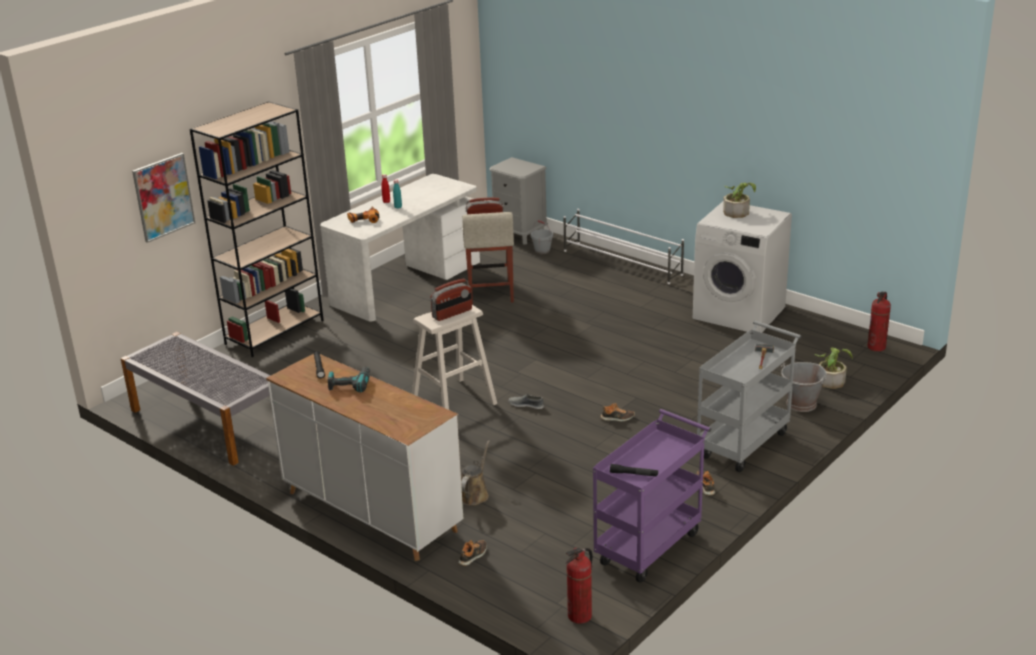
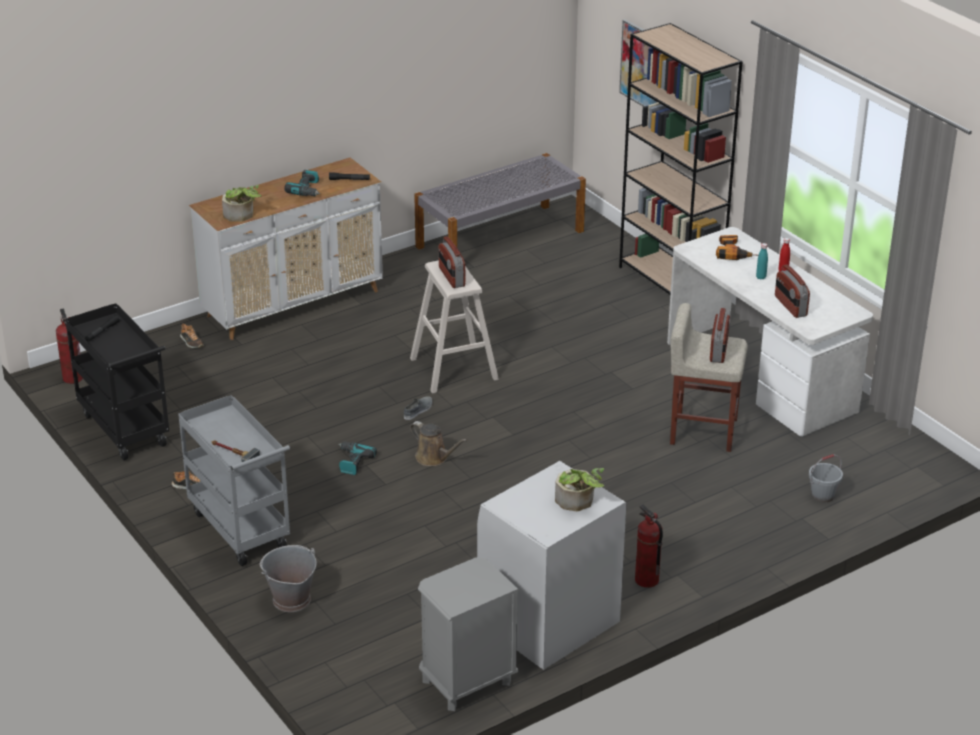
camera: 105 degrees right, 5 degrees up
brown watering can [461,440,490,506] -> brown watering can moved to [410,421,467,466]
grey nightstand [489,157,548,245] -> grey nightstand moved to [418,557,520,711]
white shoe rack [563,209,684,284] -> none
purple cart [593,409,711,583] -> black cart [65,303,169,460]
shoe [601,403,635,421] -> power drill [338,441,377,475]
potted plant [814,348,853,389] -> potted plant moved to [222,185,262,222]
fire extinguisher [868,291,891,352] -> fire extinguisher moved to [635,504,663,588]
none -> radio [775,264,810,318]

